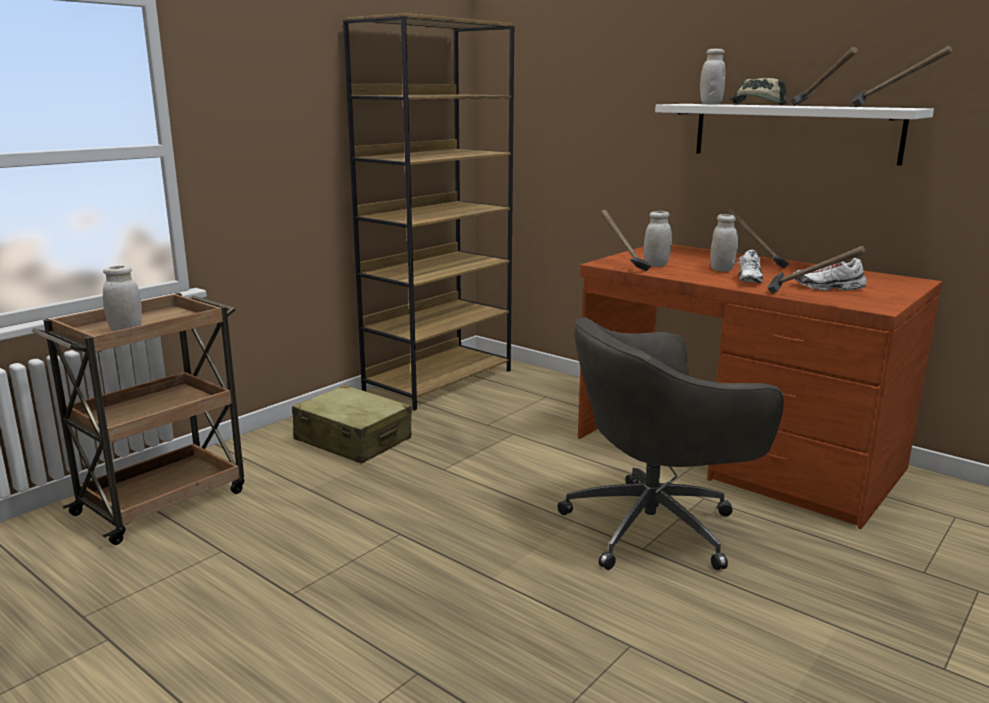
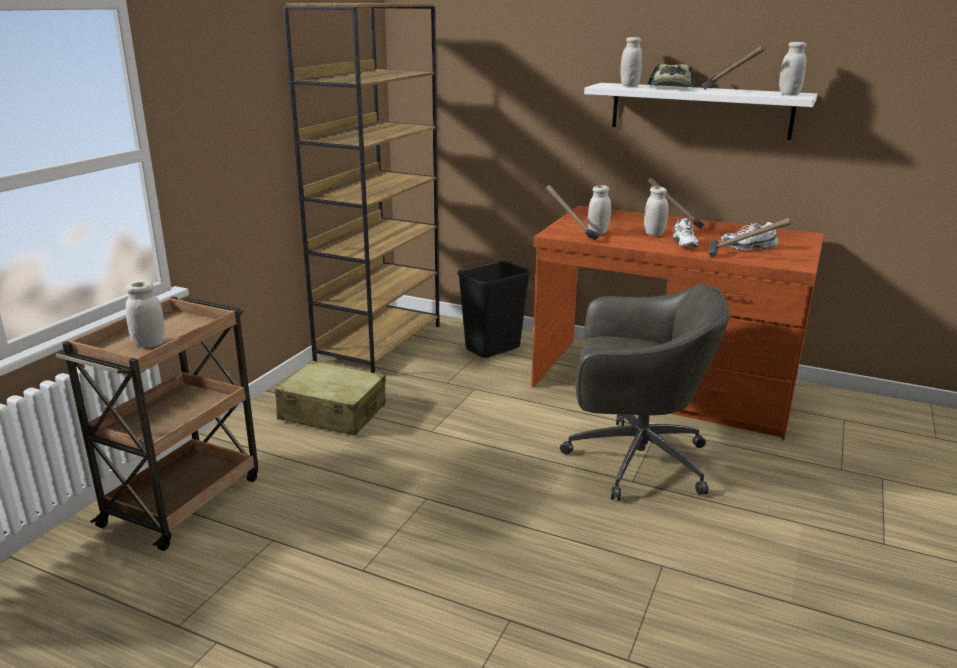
camera: 15 degrees left, 5 degrees up
grey office chair [557,317,784,570] -> grey office chair turned 135 degrees counterclockwise [560,284,729,501]
hammer [852,46,952,107] -> white jar [779,42,806,95]
none -> black trash can [457,261,531,358]

